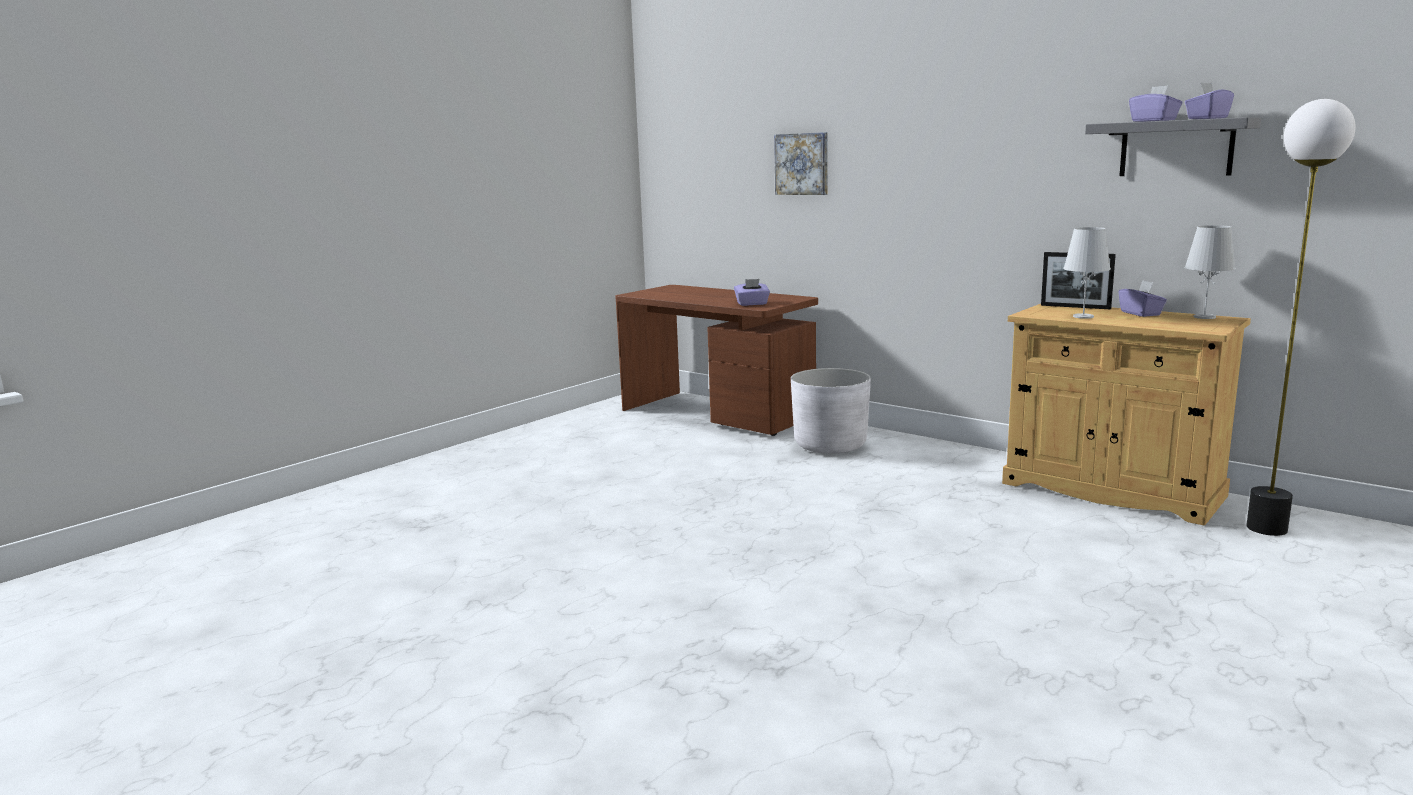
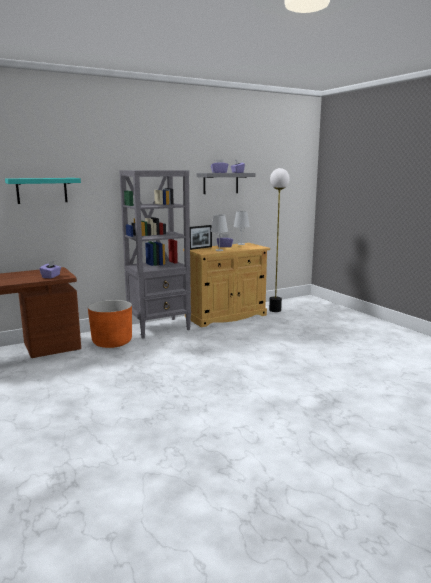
camera: 70 degrees left, 0 degrees up
picture [774,132,828,195] -> turquoise shelf [5,178,81,204]
white planter [791,368,871,454] -> orange planter [88,300,132,348]
none -> grey bookcase [119,170,191,339]

